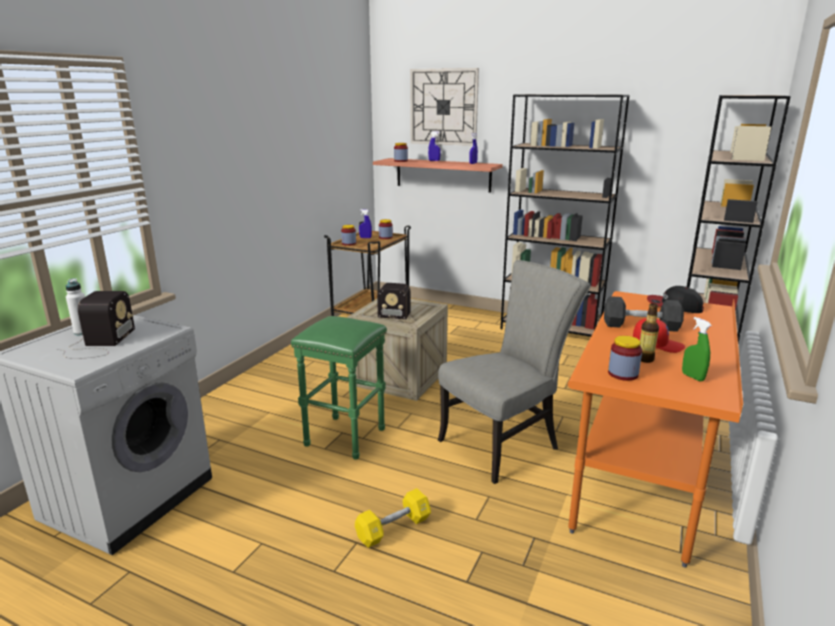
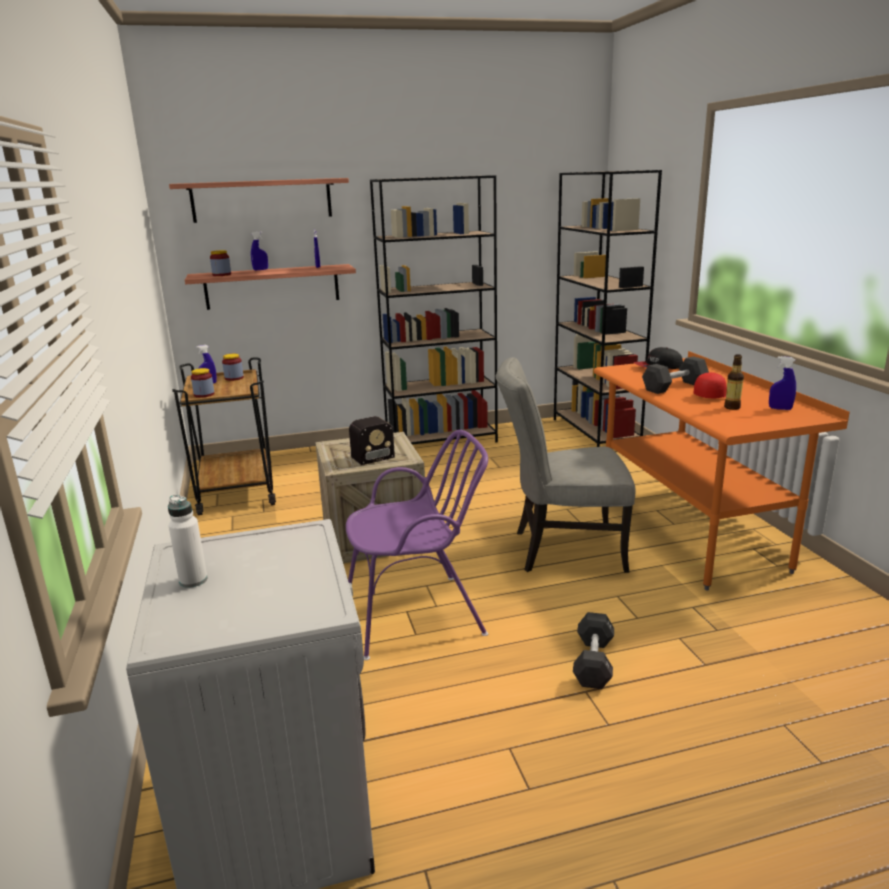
camera: 40 degrees left, 0 degrees up
radio [56,291,135,359] -> none
green stool [291,316,387,460] -> purple chair [346,430,488,660]
yellow dumbbell [355,488,431,548] -> black dumbbell [573,612,614,689]
wall clock [410,68,479,146] -> shelf [169,178,349,223]
grey chair [438,260,591,484] -> grey chair turned 105 degrees counterclockwise [496,357,636,573]
jar [608,336,642,381] -> none
green spray bottle [682,317,712,382] -> blue spray bottle [769,356,796,410]

